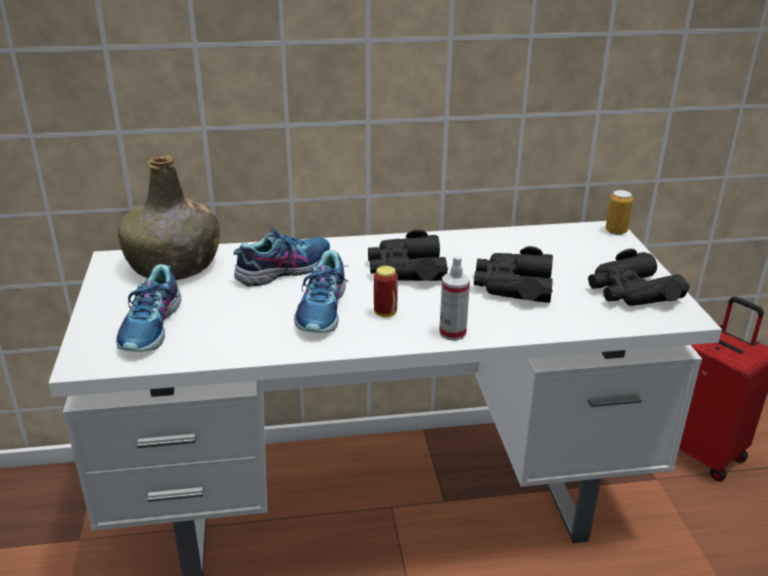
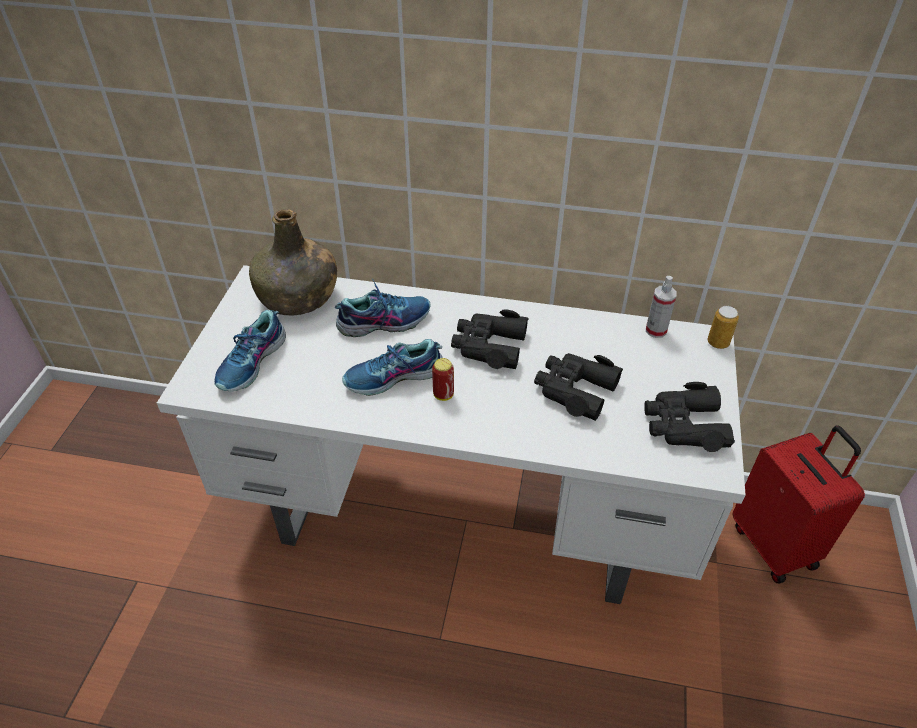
camera: 20 degrees right, 15 degrees up
shoe [294,250,348,333] -> shoe turned 45 degrees clockwise [342,339,442,396]
spray bottle [439,256,470,341] -> spray bottle moved to [646,276,677,338]

